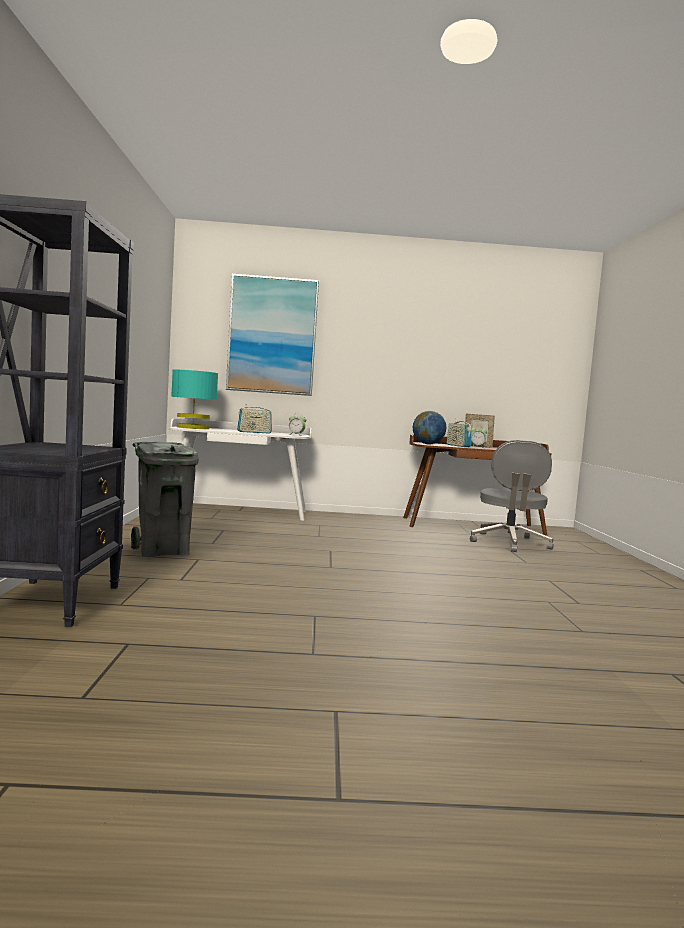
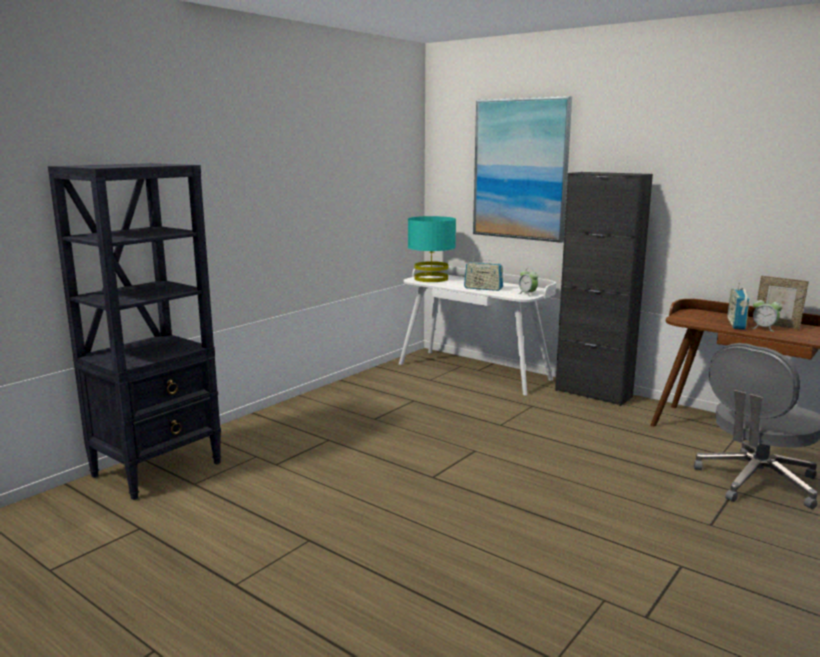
camera: 40 degrees right, 10 degrees up
grey trash can [131,442,199,557] -> none
globe [413,411,446,444] -> none
none -> black cabinet [555,172,653,406]

